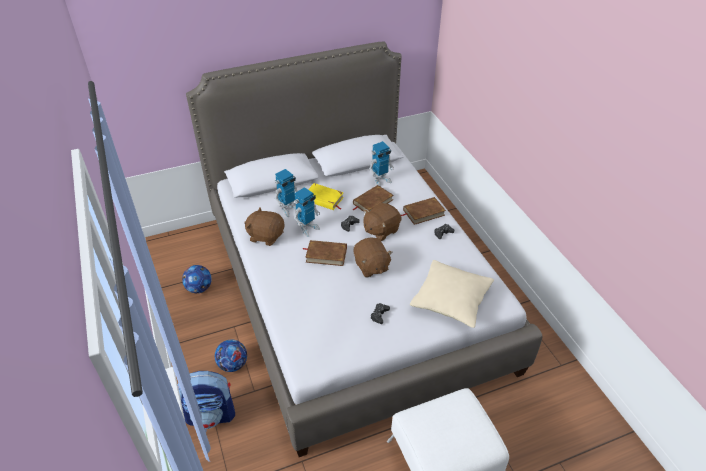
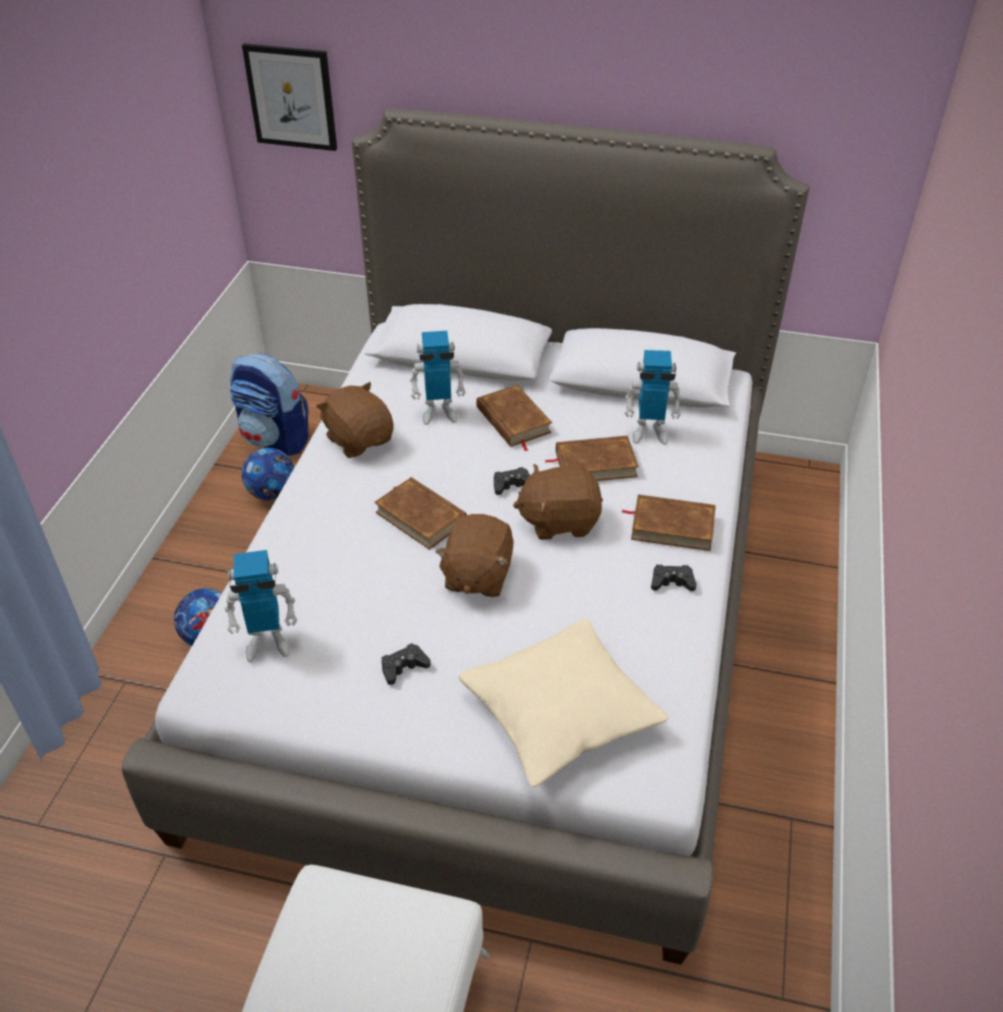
camera: 35 degrees right, 0 degrees up
backpack [178,371,235,429] -> backpack moved to [230,353,309,456]
toy robot [294,187,320,237] -> toy robot moved to [225,550,297,662]
yellow book [308,183,344,210] -> brown book [476,385,552,452]
none -> picture [242,44,337,151]

